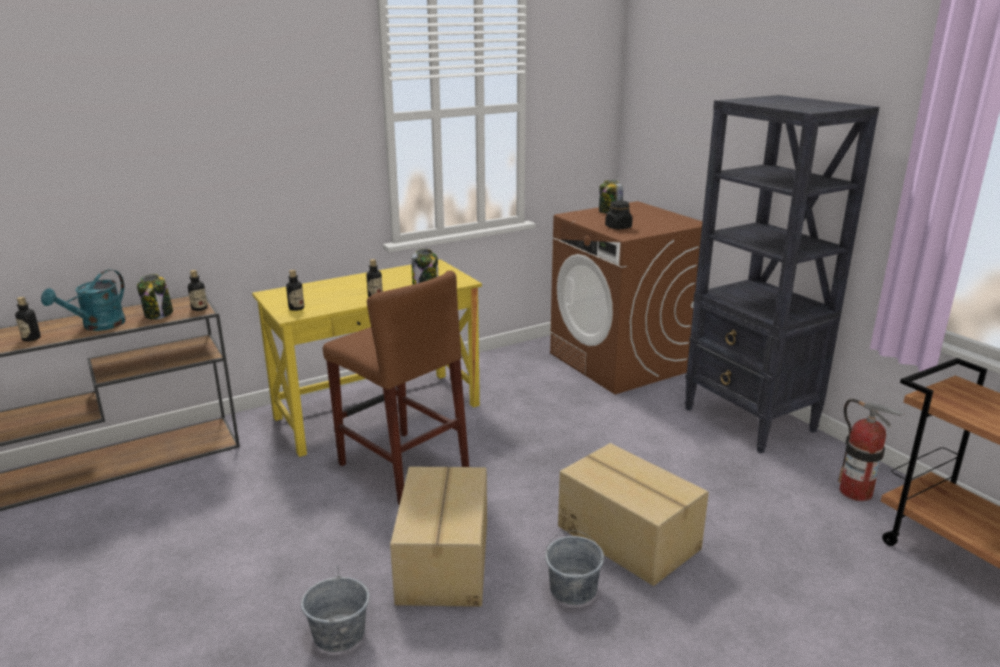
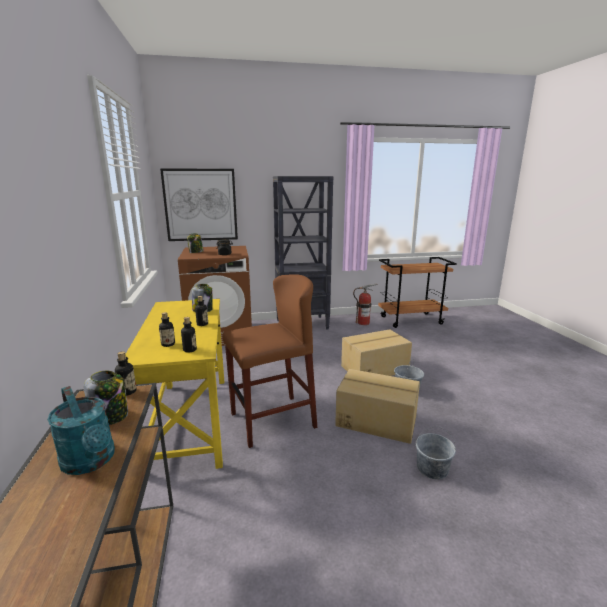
camera: 70 degrees left, 5 degrees down
bottle [15,297,41,342] -> bottle moved to [159,312,175,347]
none -> picture [160,168,238,241]

